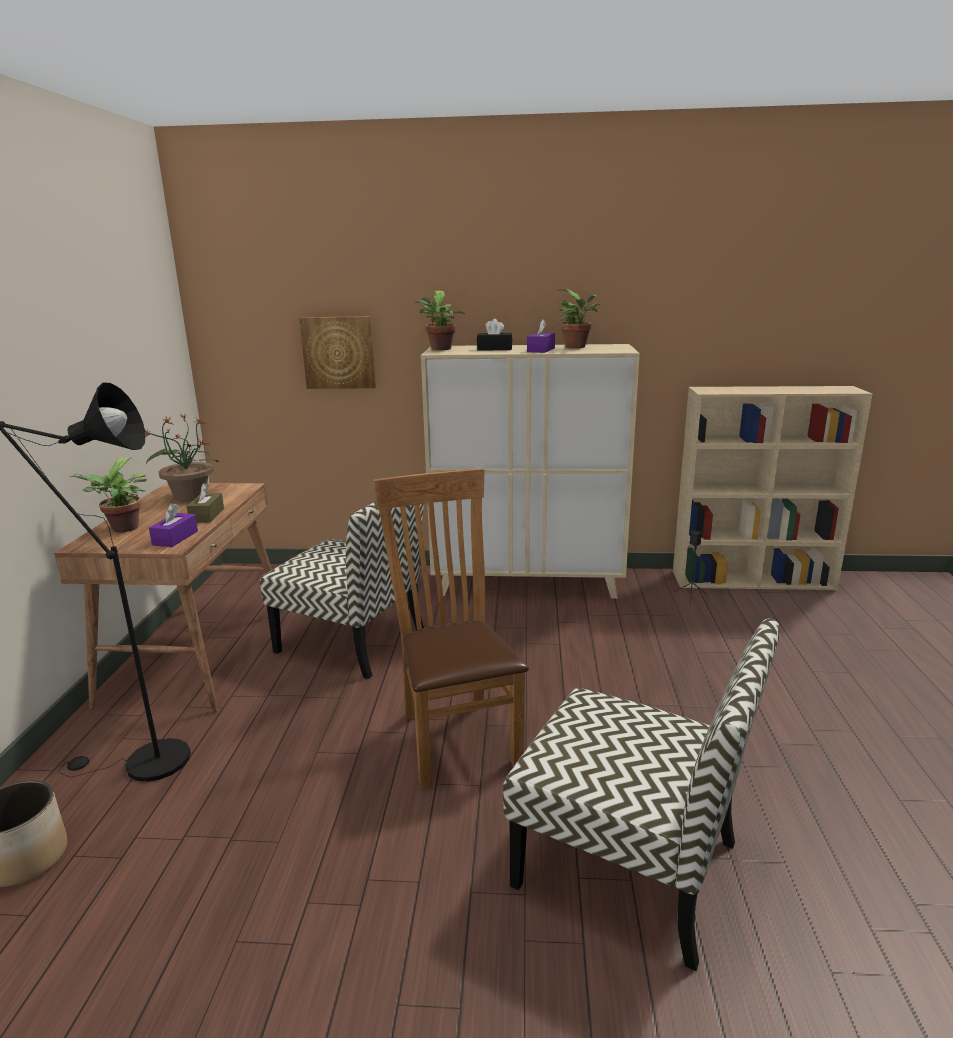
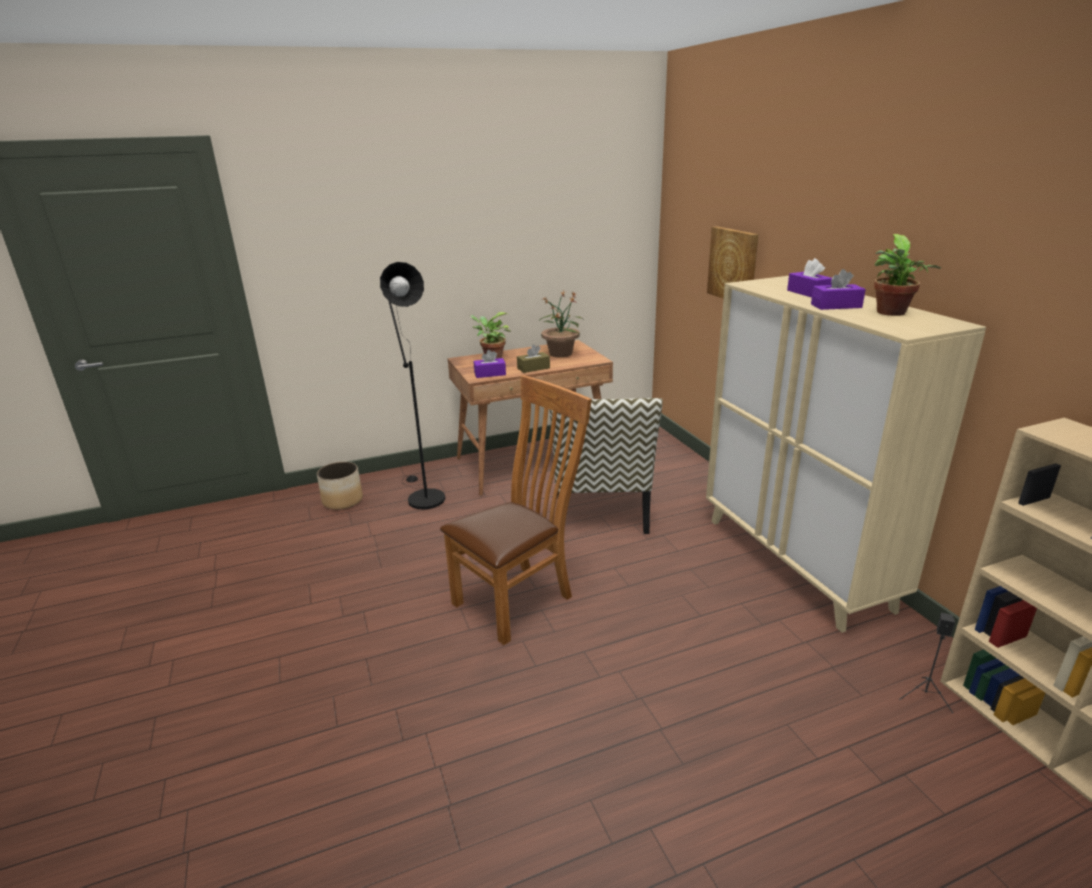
camera: 65 degrees right, 5 degrees up
potted plant [415,291,465,350] -> none
black tissue box [477,319,513,351] -> purple tissue box [787,258,832,298]
chair [503,619,779,971] -> none

